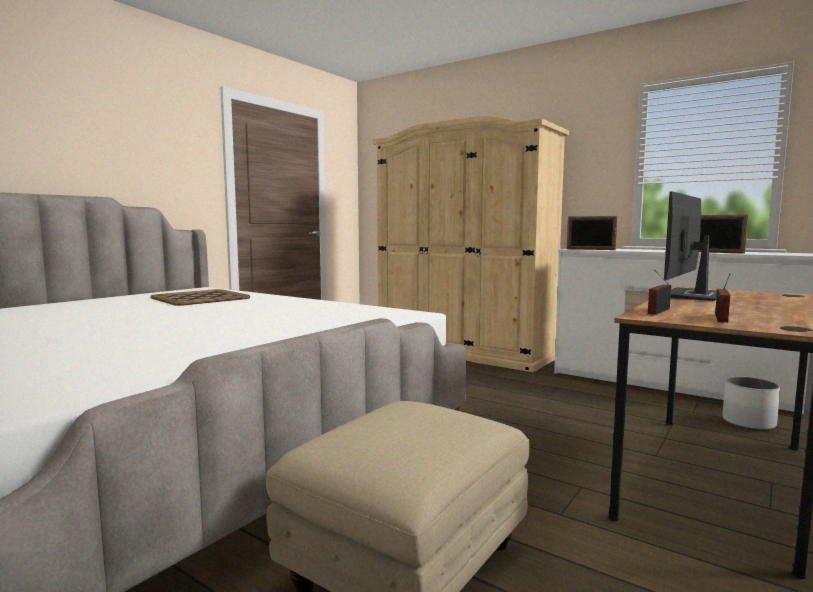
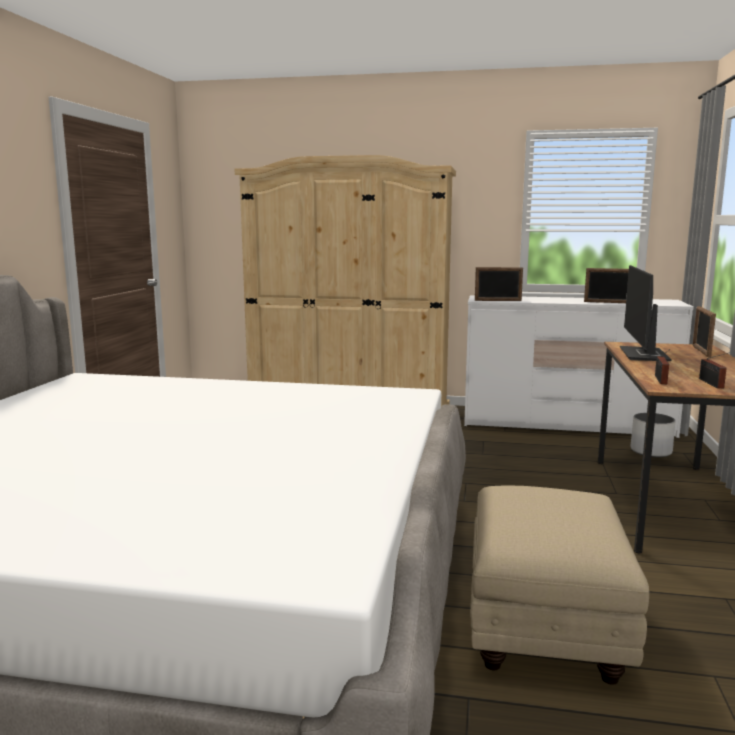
camera: 25 degrees left, 5 degrees up
tray [150,289,250,306] -> none
none -> picture frame [693,306,716,358]

